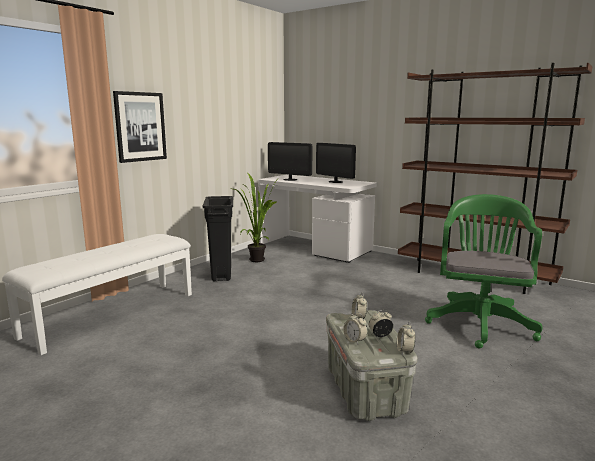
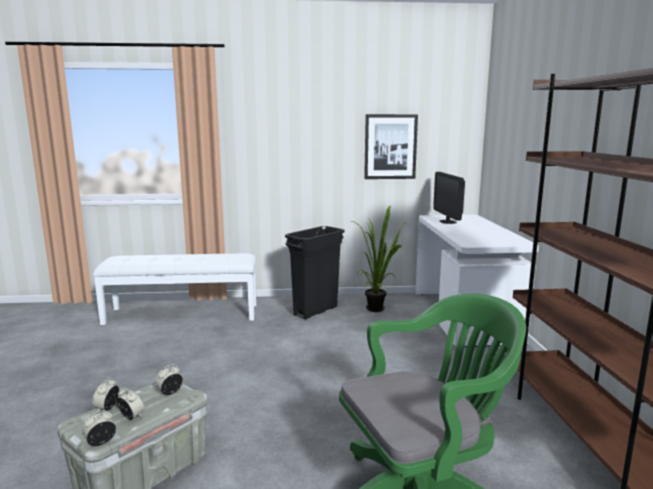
camera: 50 degrees right, 0 degrees up
picture [113,91,167,163] -> picture moved to [364,114,418,179]
monitor [316,143,356,183] -> none

